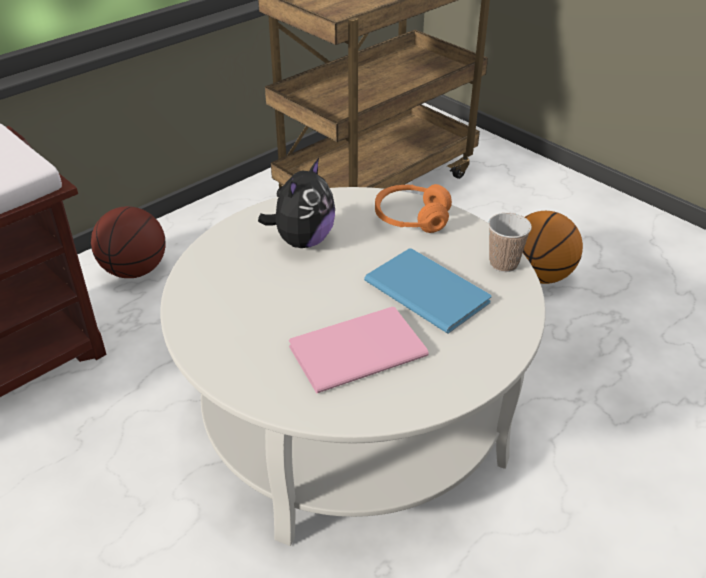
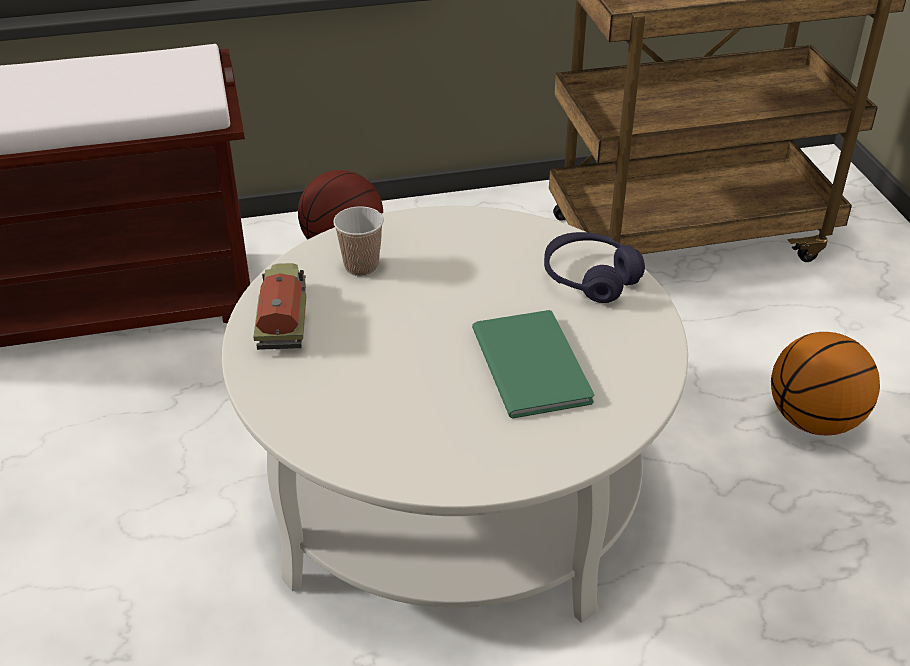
camera: 30 degrees right, 0 degrees up
plush toy [258,158,335,248] -> none
pink book [289,307,429,393] -> none
blue book [364,248,492,334] -> green book [472,310,595,419]
orange headphones [375,184,452,233] -> purple headphones [544,232,645,303]
cup [488,213,532,272] -> cup moved to [333,206,384,276]
none -> toy truck [253,263,306,350]

